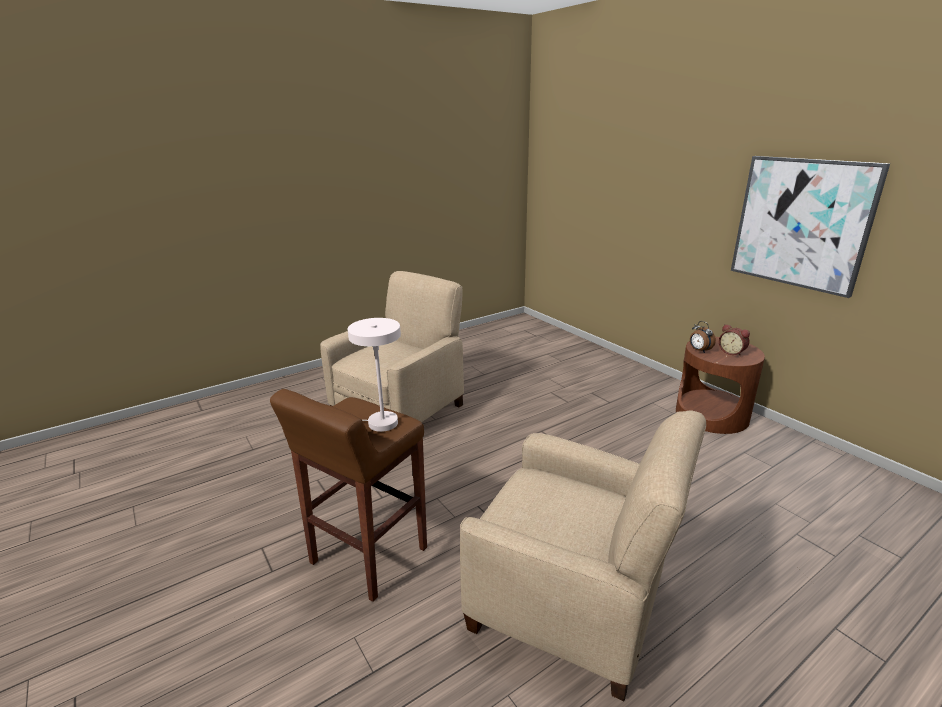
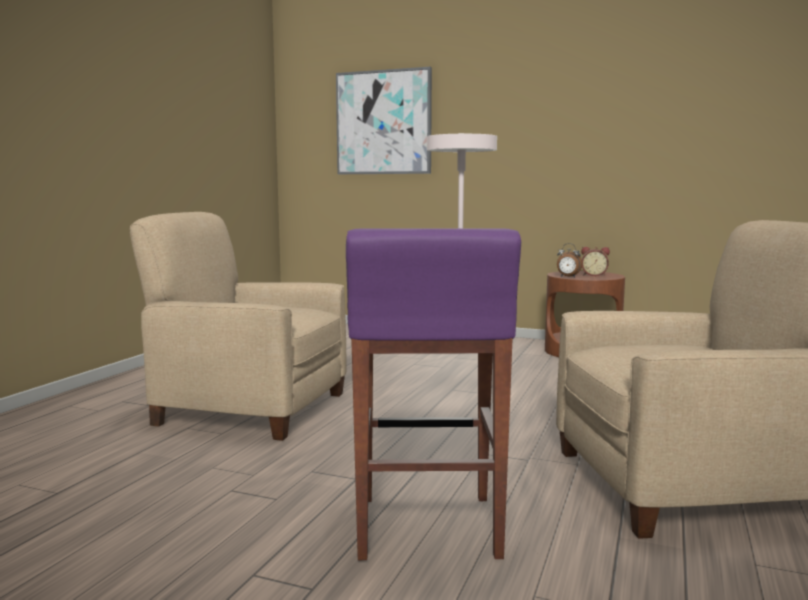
camera: 35 degrees left, 15 degrees down
brown stool [270,389,427,602] -> purple stool [346,228,521,560]
beige armchair [320,271,464,422] -> beige armchair turned 75 degrees counterclockwise [130,212,346,441]
picture [731,156,890,298] -> picture moved to [336,67,432,174]

